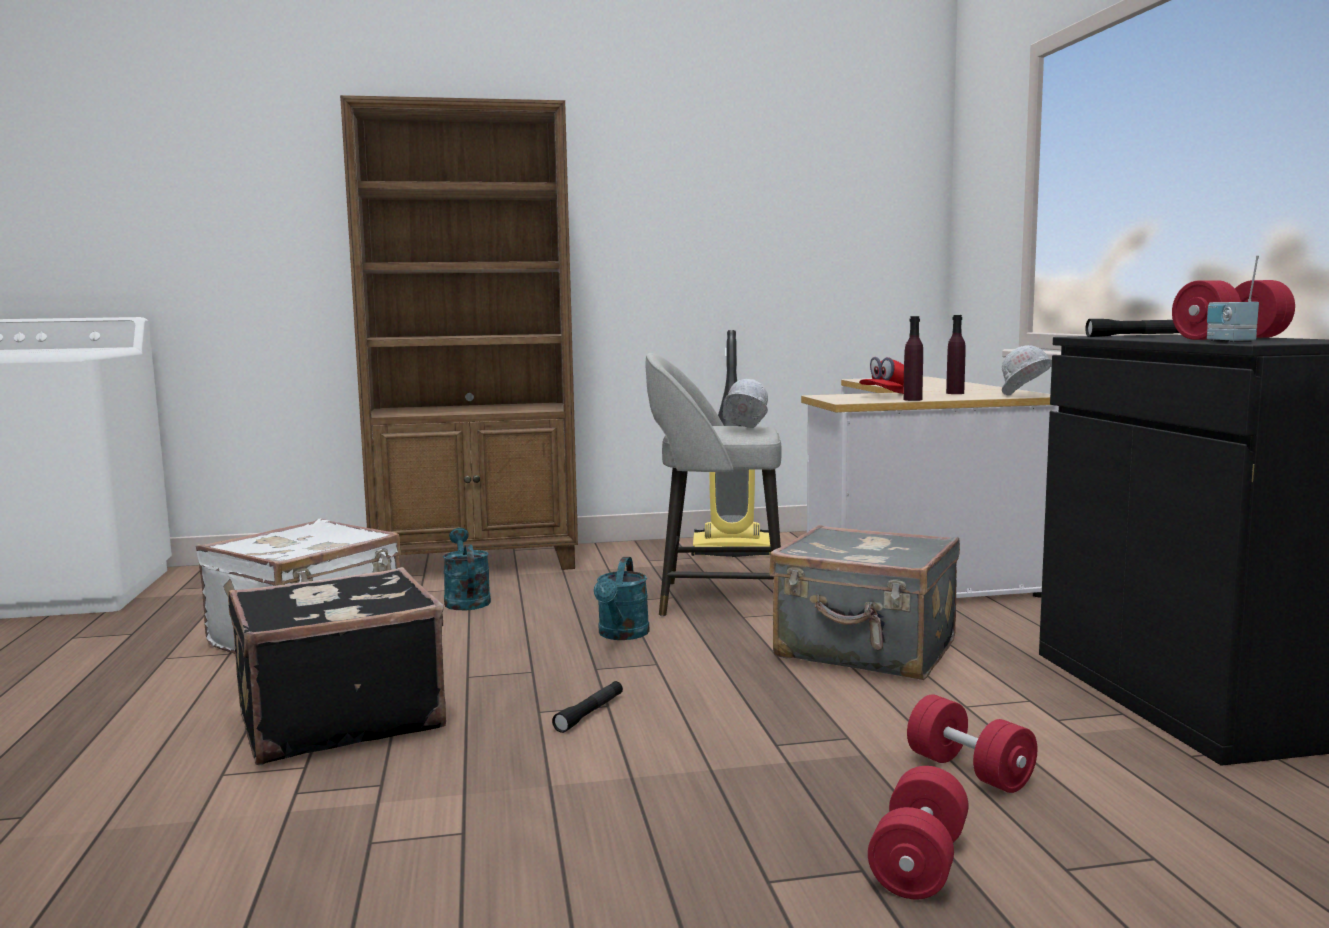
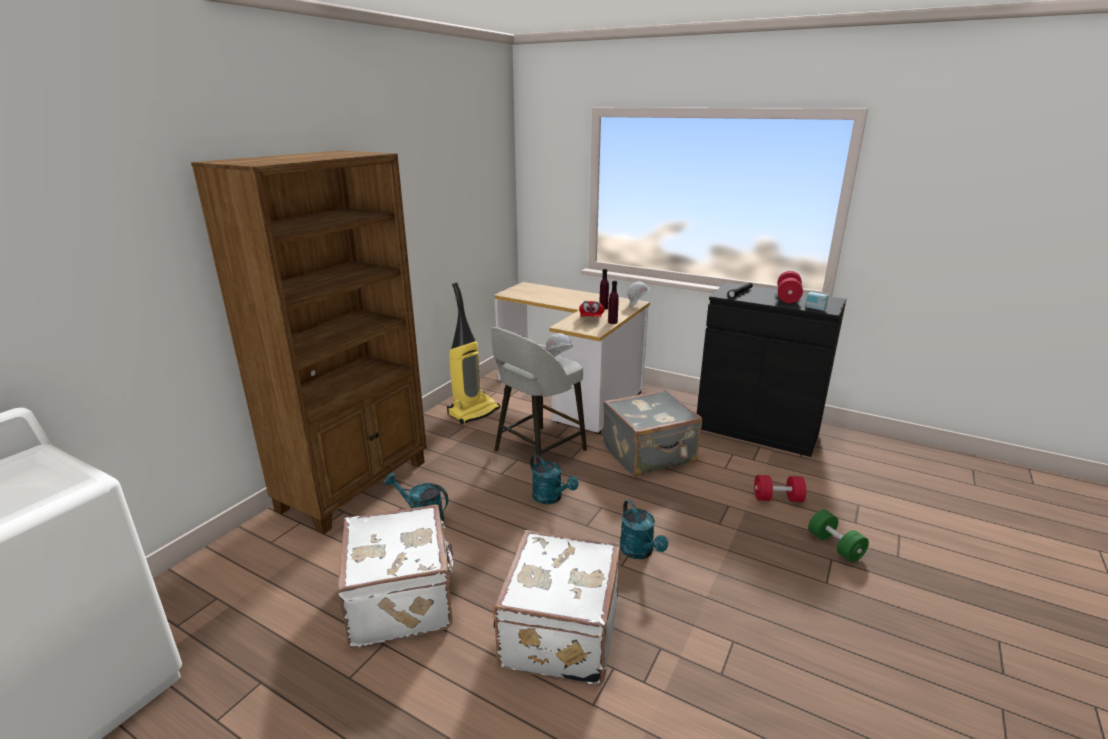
camera: 50 degrees left, 15 degrees up
black suitcase [228,567,446,765] -> white suitcase [493,530,621,686]
black flashlight [552,681,623,733] -> turquoise watering can [620,499,668,559]
red dumbbell [868,766,968,899] -> green dumbbell [808,510,869,562]

